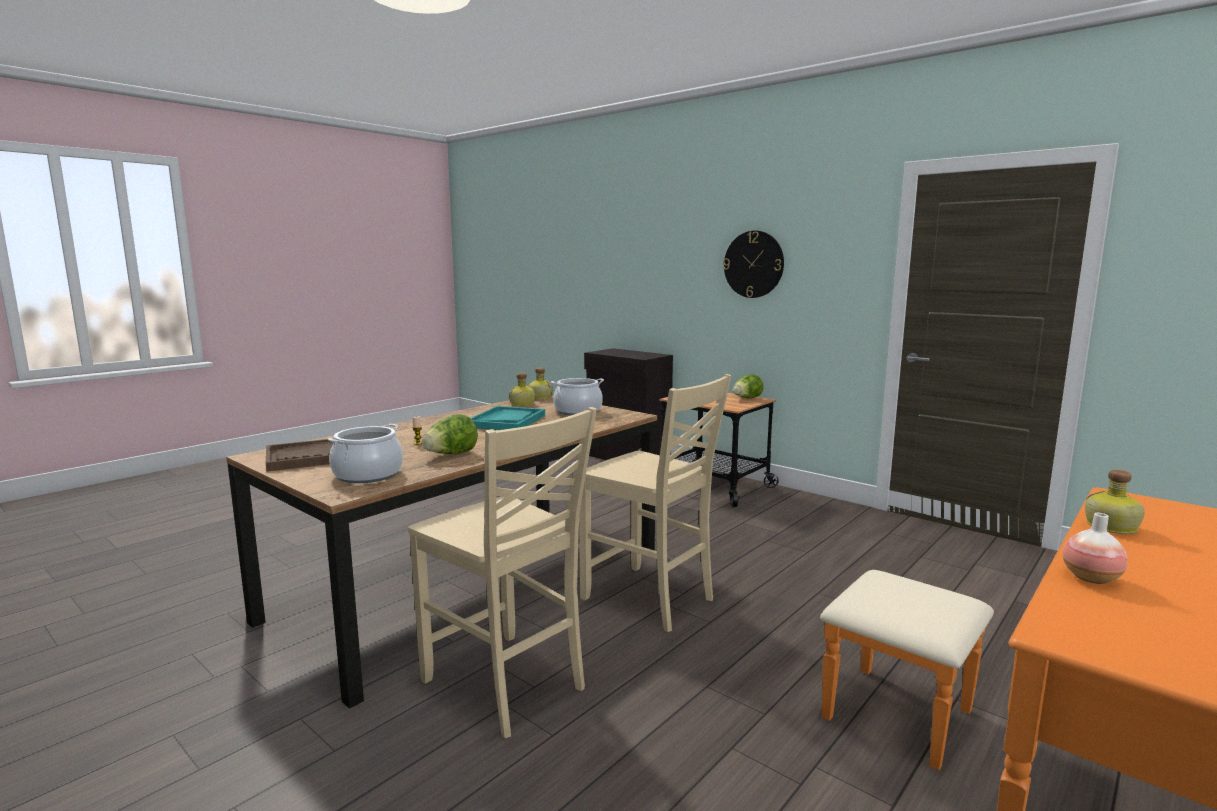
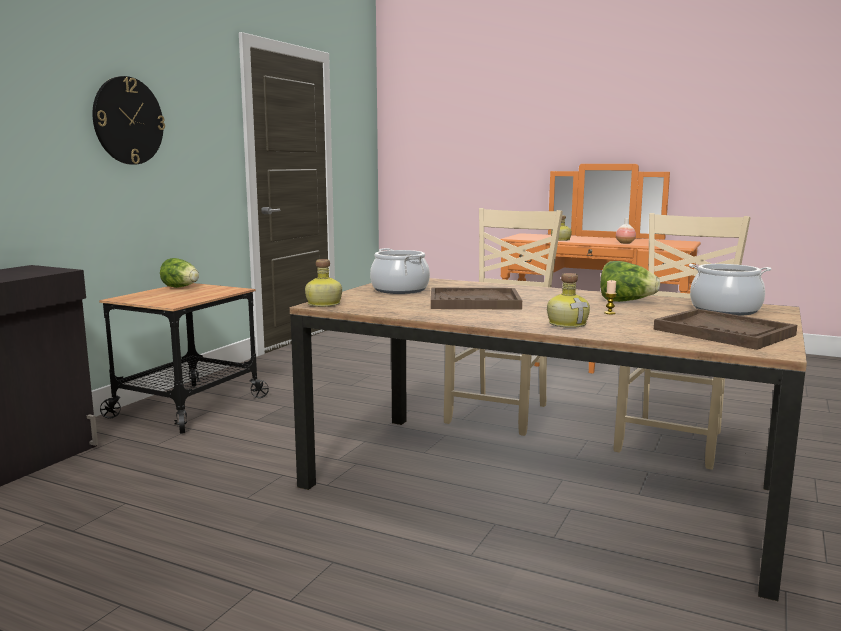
camera: 105 degrees left, 0 degrees up
turquoise tray [470,406,545,430] -> brown tray [431,287,522,310]
bottle [509,373,535,406] -> bottle moved to [547,273,590,328]

